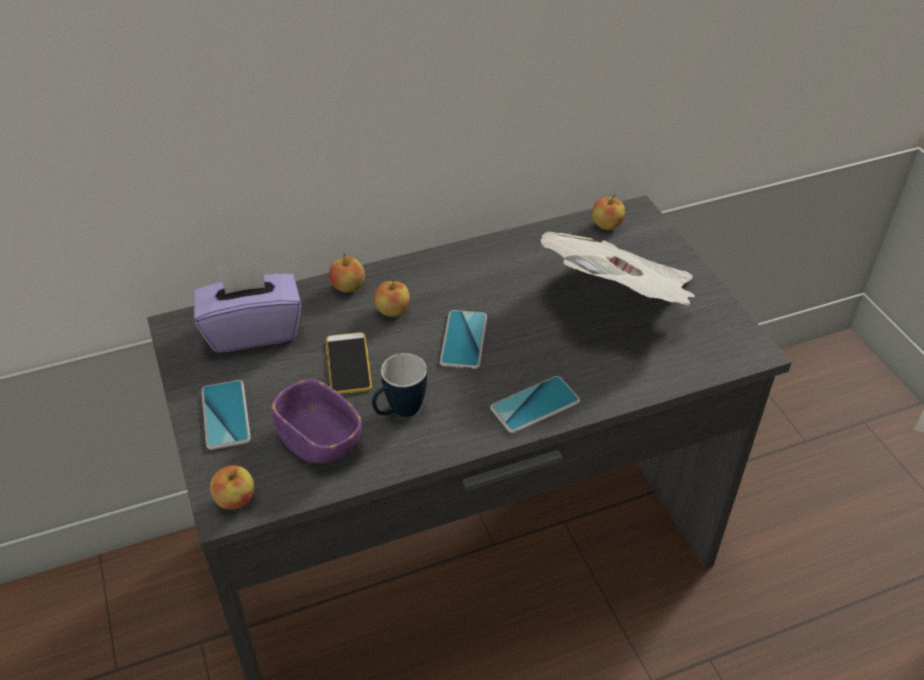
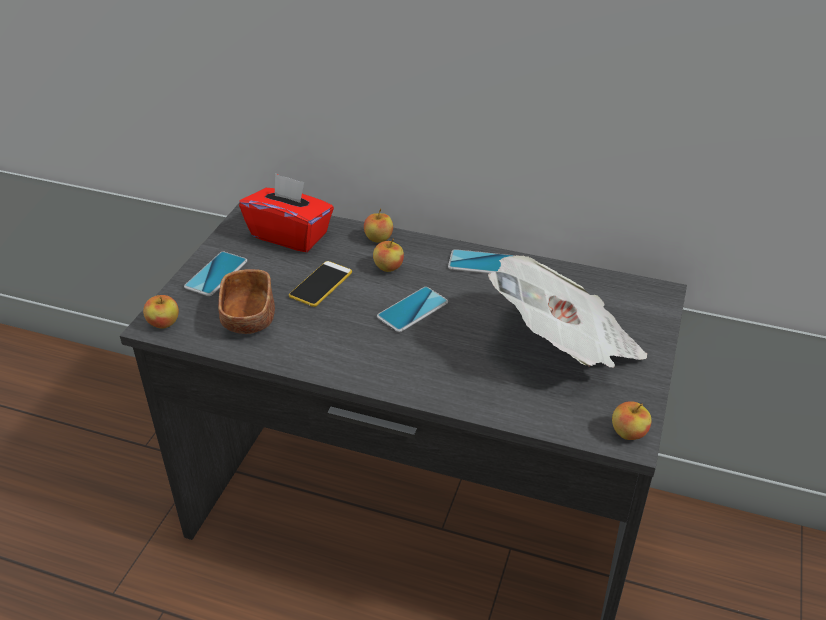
camera: 40 degrees right, 5 degrees down
purple tissue box [194,262,302,353] -> red tissue box [239,173,334,252]
purple bowl [272,379,362,463] -> brown bowl [218,269,275,334]
mug [372,353,427,417] -> none
phone [490,376,580,433] -> phone moved to [448,249,514,274]
apple [592,193,625,230] -> apple moved to [612,401,651,440]

